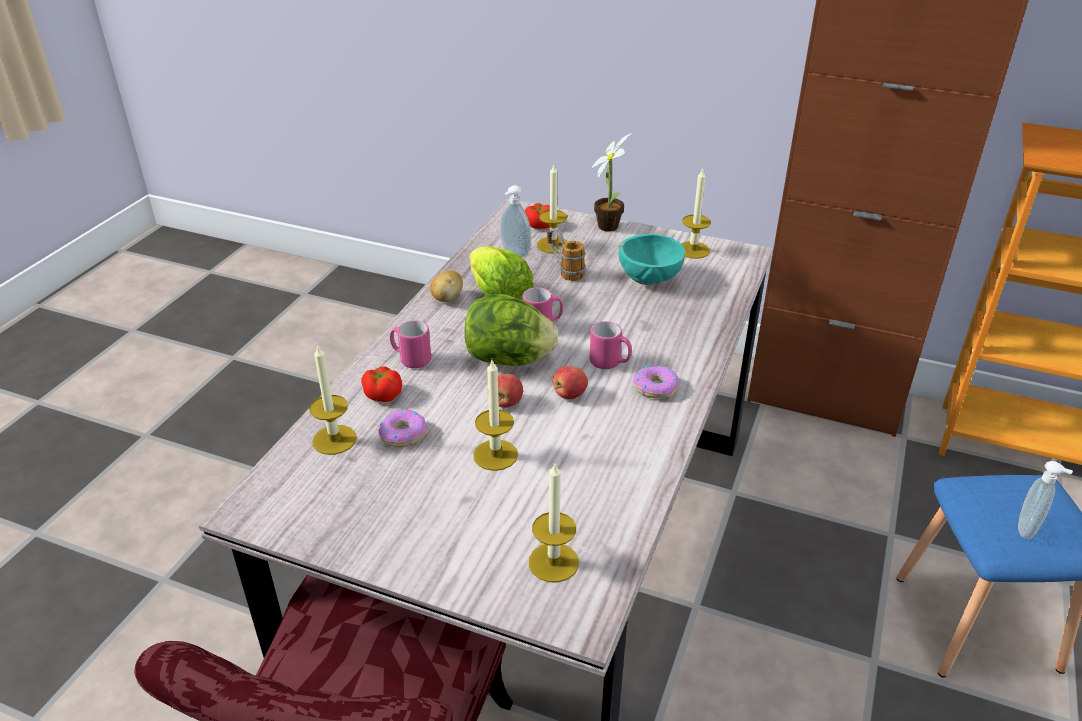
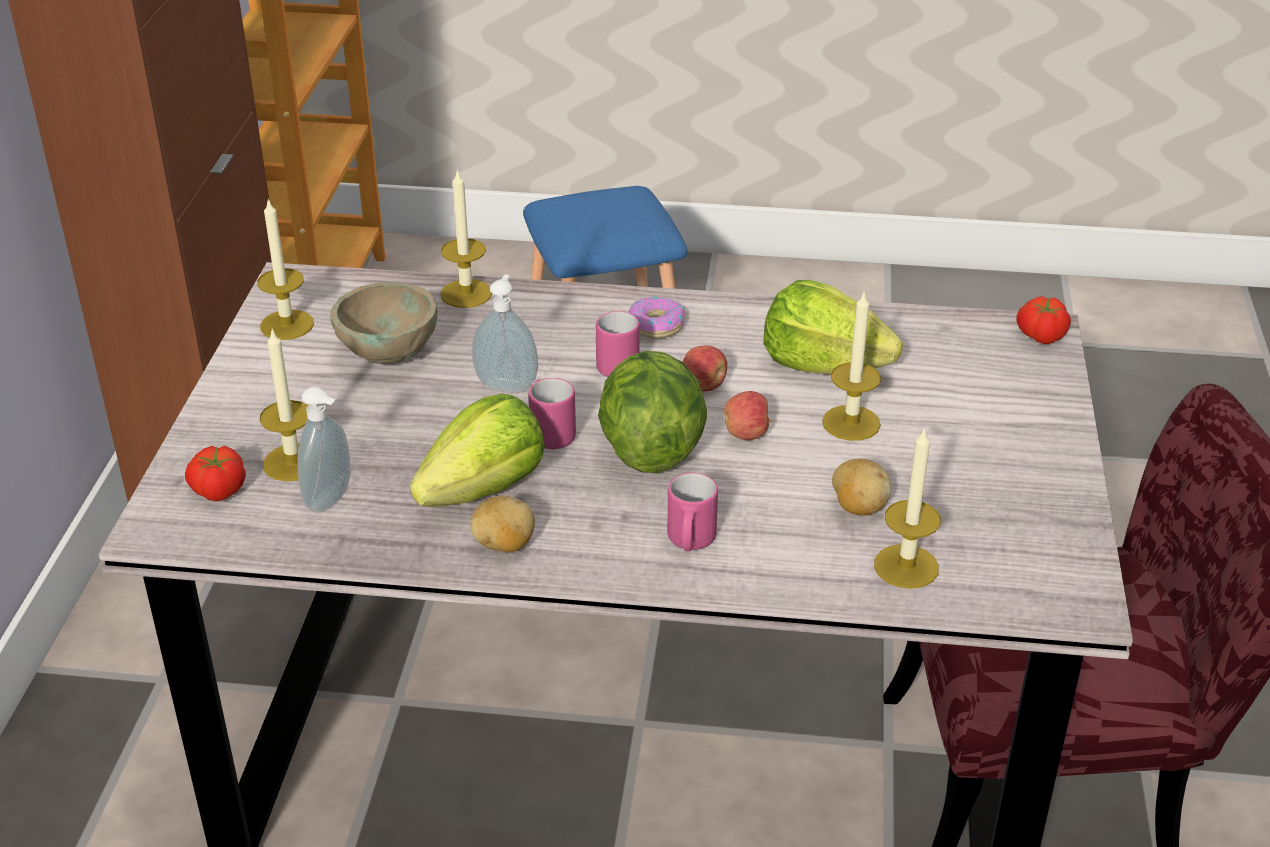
camera: 105 degrees left, 0 degrees up
tomato [361,366,402,402] -> tomato moved to [1016,296,1071,344]
donut [378,409,428,447] -> potato [832,459,891,516]
candle [529,463,579,583] -> candle moved to [440,169,492,308]
mug [547,228,586,281] -> none
potted plant [591,133,631,232] -> none
turquoise bowl [618,234,685,285] -> beige bowl [330,283,438,364]
soap dispenser [1018,461,1073,539] -> soap dispenser moved to [472,274,538,393]
none -> lettuce [763,280,903,374]

